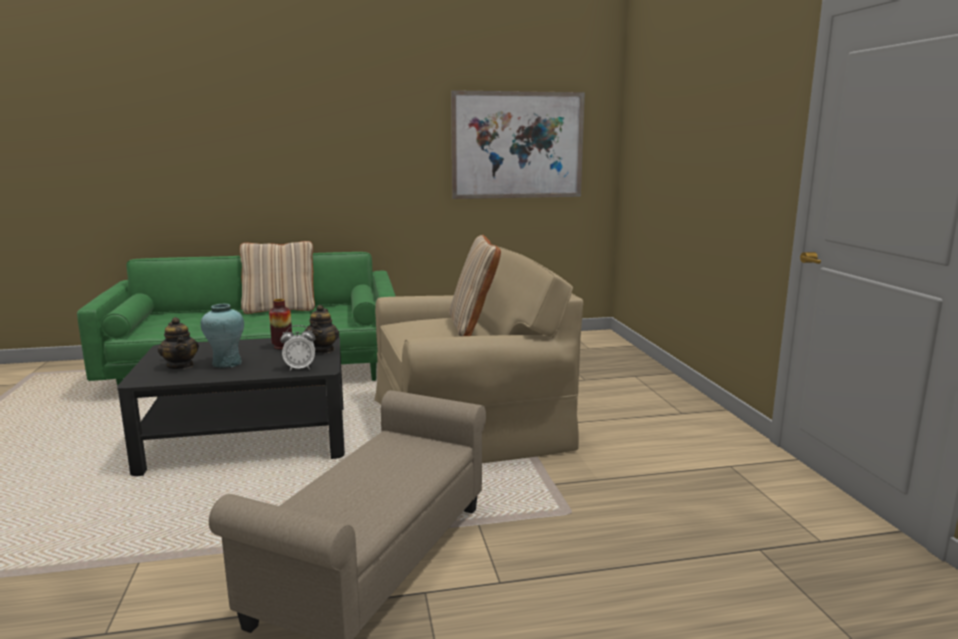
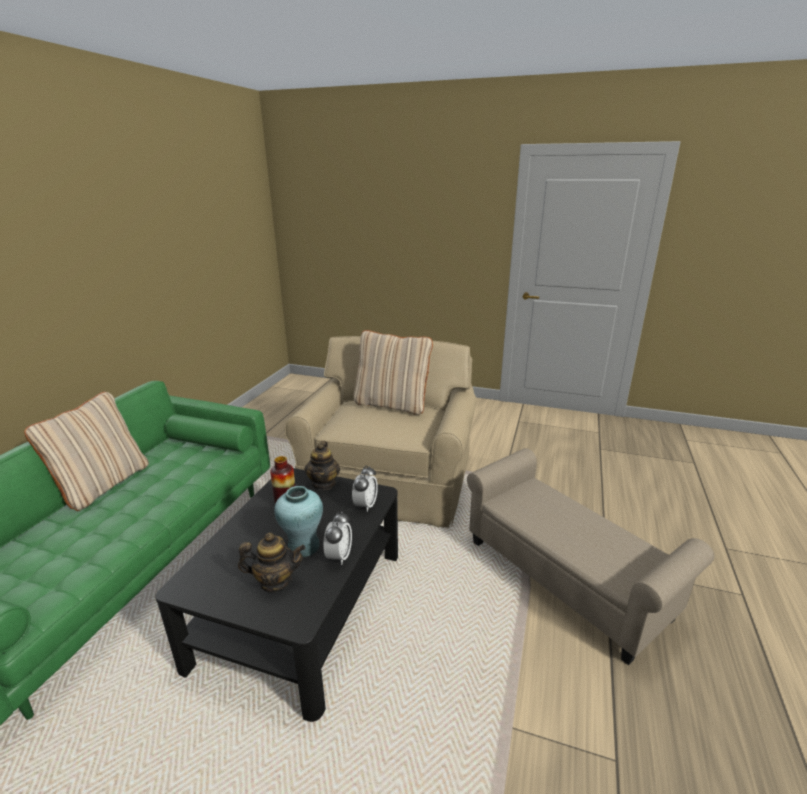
camera: 60 degrees left, 10 degrees up
teapot [304,305,339,353] -> teapot turned 60 degrees clockwise [305,441,340,490]
picture [451,90,585,199] -> none
none -> alarm clock [323,512,352,565]

